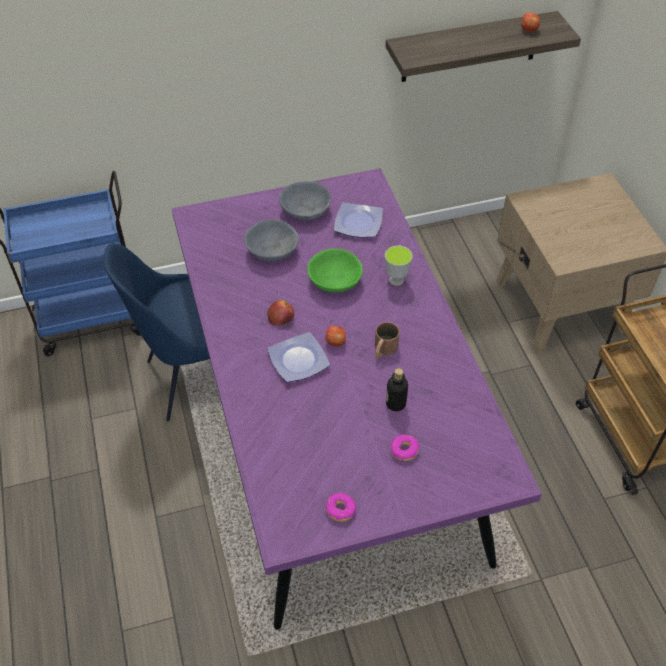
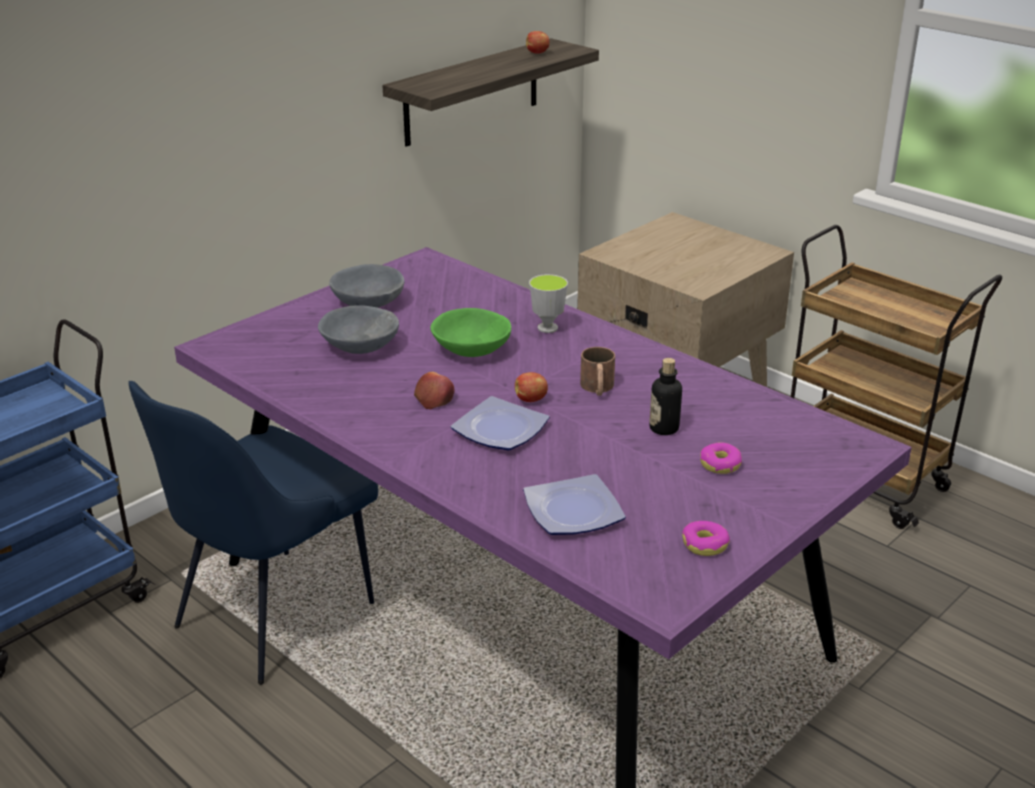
camera: 30 degrees left, 20 degrees down
plate [334,202,383,238] -> plate moved to [523,474,626,535]

